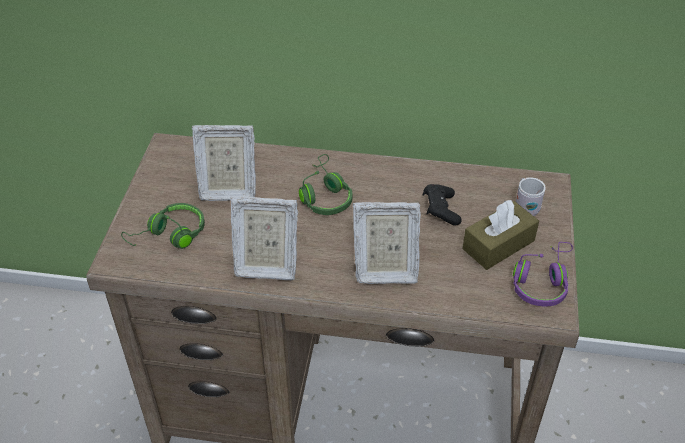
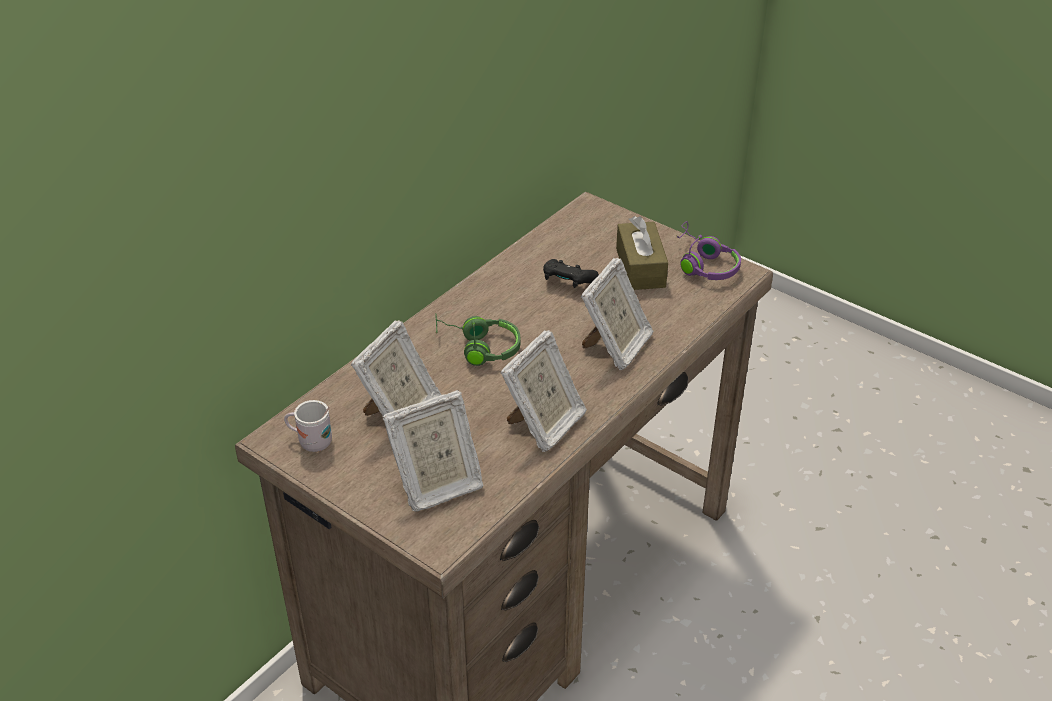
camera: 60 degrees left, 5 degrees down
green headphones [121,203,205,249] -> picture frame [383,390,483,512]
white mug [516,177,546,216] -> white mug moved to [284,400,332,452]

